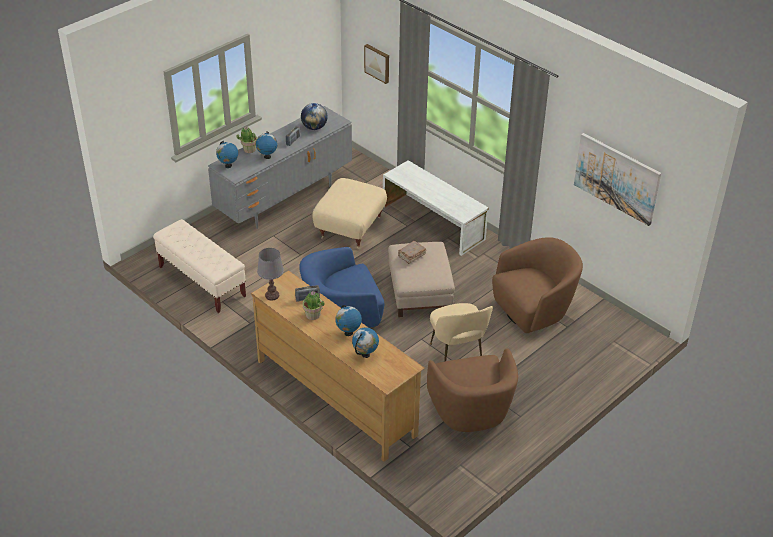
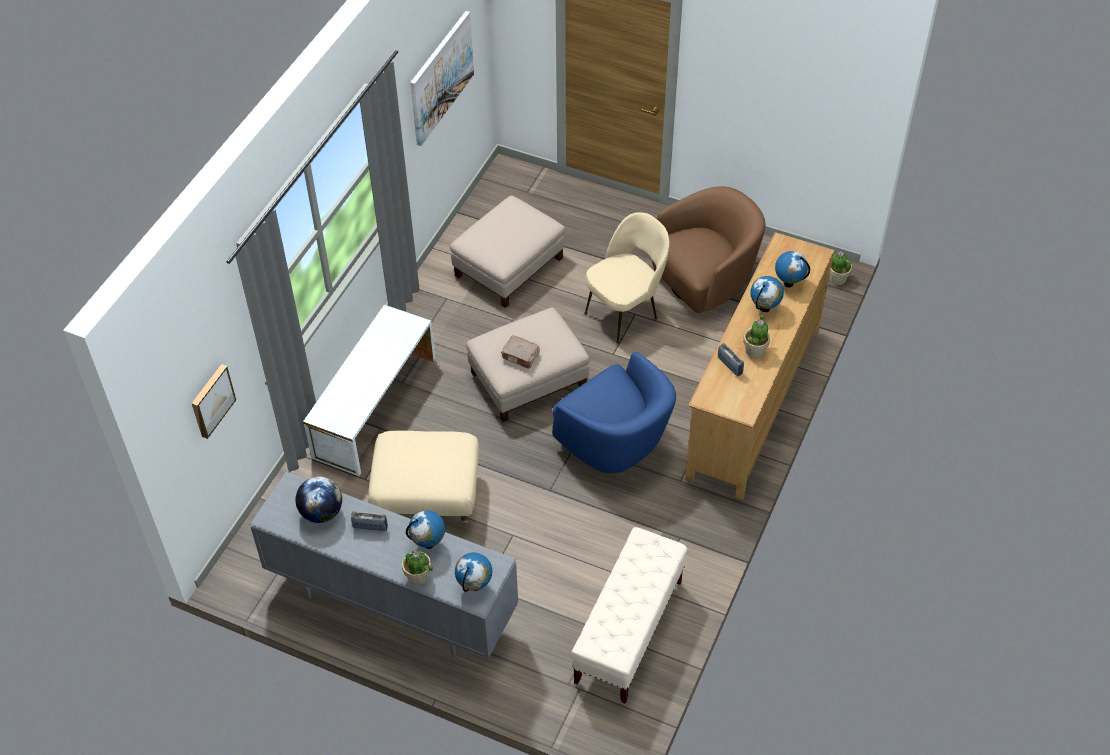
camera: 110 degrees left, 10 degrees up
grey table lamp [257,248,284,300] -> none
brown armchair [492,237,583,333] -> beige ottoman [450,195,565,308]
none -> potted plant [830,251,852,285]

